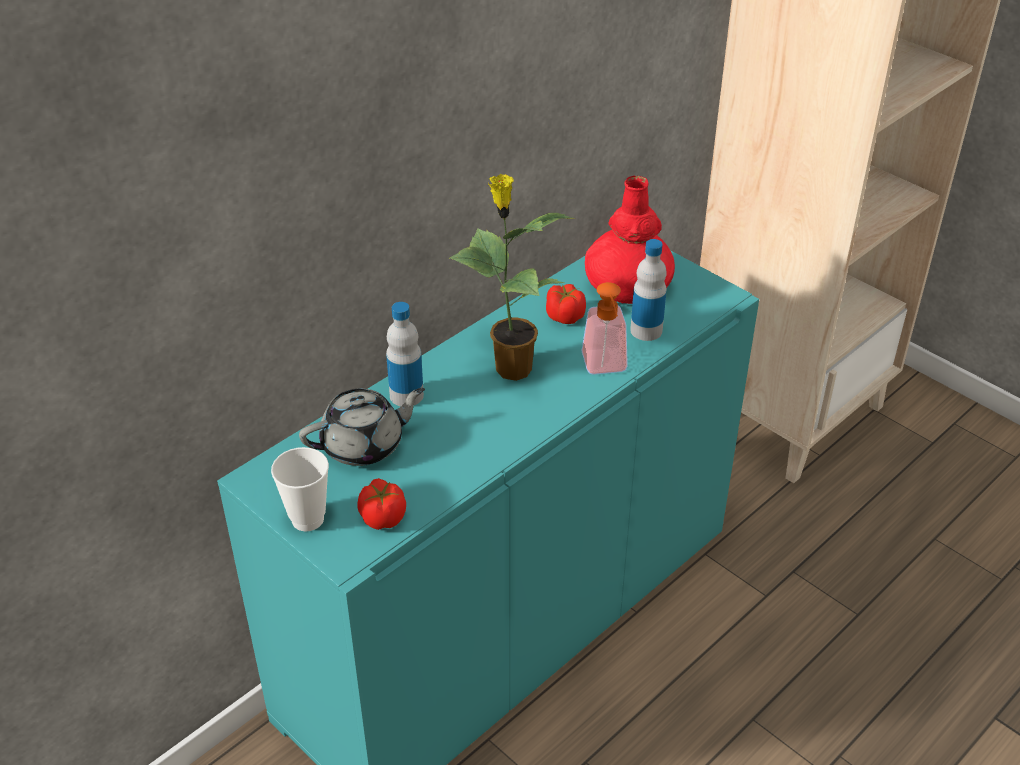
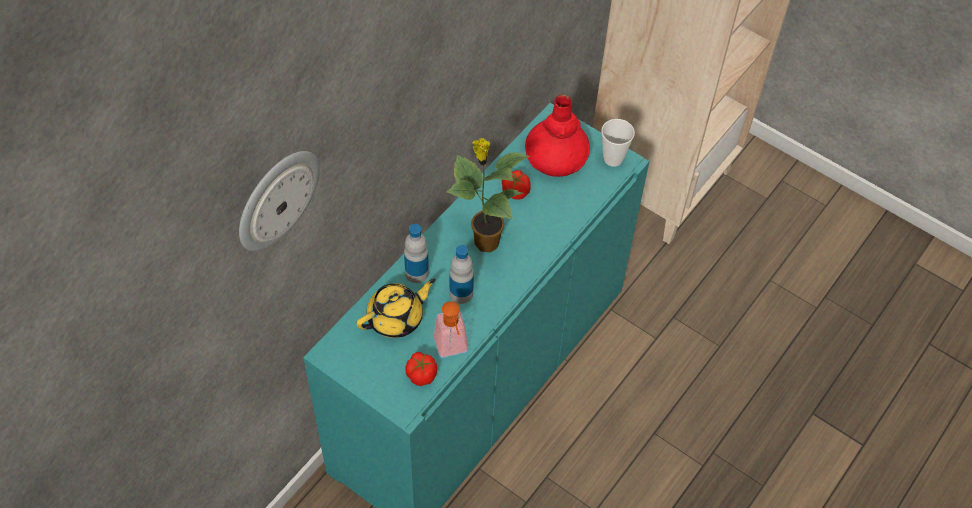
camera: 10 degrees left, 15 degrees up
cup [271,447,329,531] -> cup moved to [601,119,635,167]
grey teapot [299,388,425,466] -> yellow teapot [357,278,436,338]
soap dispenser [582,282,628,375] -> soap dispenser moved to [433,301,468,357]
bottle [630,239,667,341] -> bottle moved to [449,245,474,304]
none -> wall clock [239,151,320,251]

